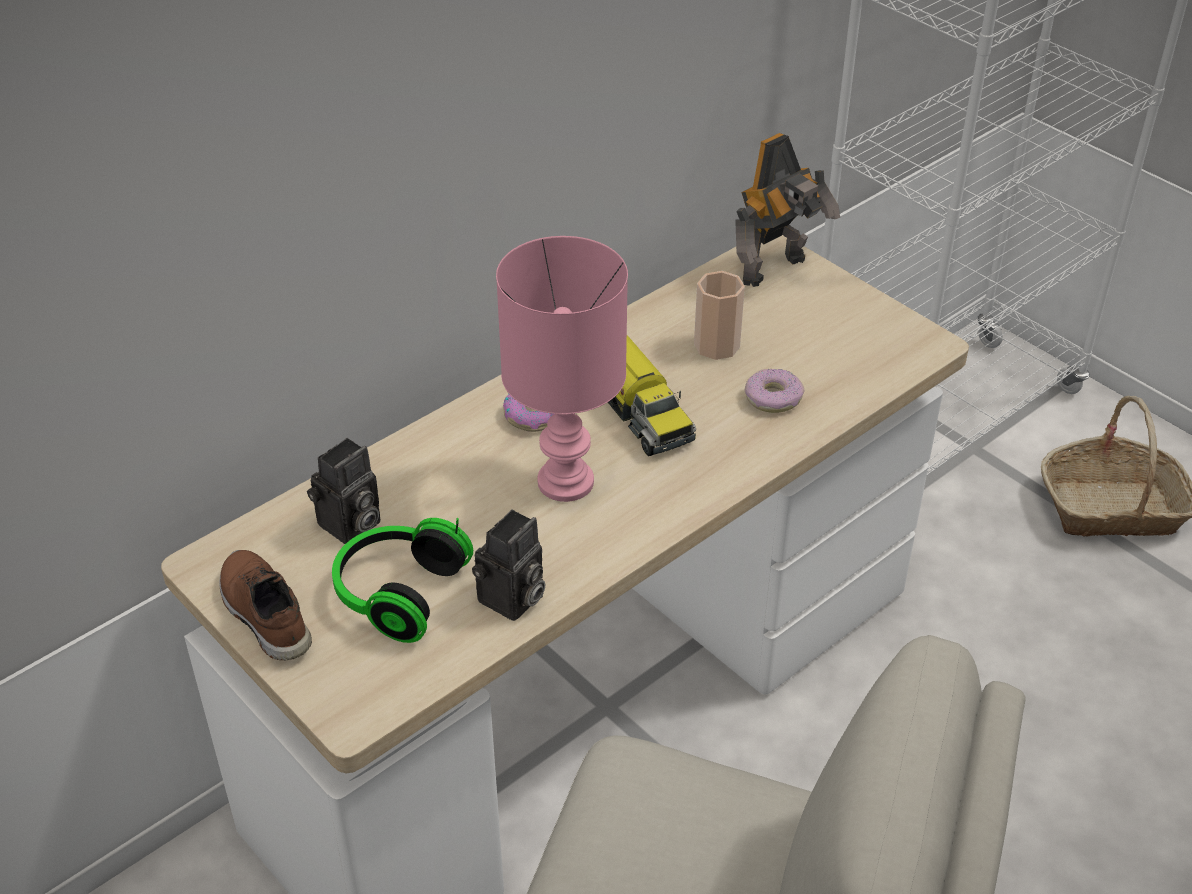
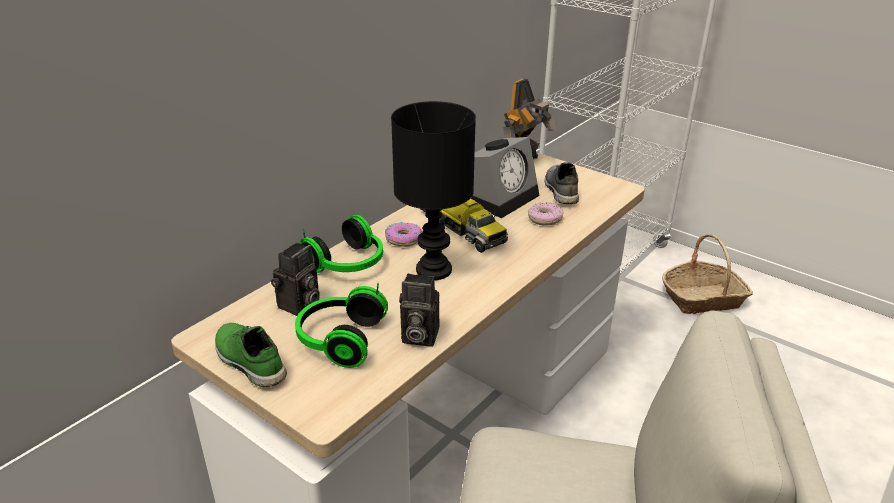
camera: 10 degrees left, 10 degrees down
brown shoe [219,550,312,660] -> green shoe [215,323,287,387]
camera [472,510,545,621] -> camera turned 75 degrees clockwise [399,274,440,347]
pink table lamp [496,236,628,502] -> black table lamp [391,101,476,280]
cup [694,271,745,360] -> alarm clock [471,137,540,218]
none -> headphones [299,214,383,273]
none -> grey shoe [545,162,579,204]

